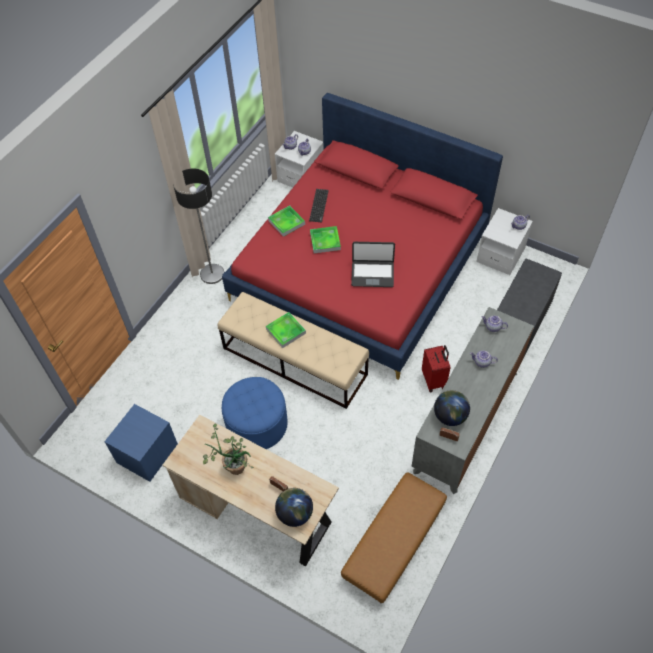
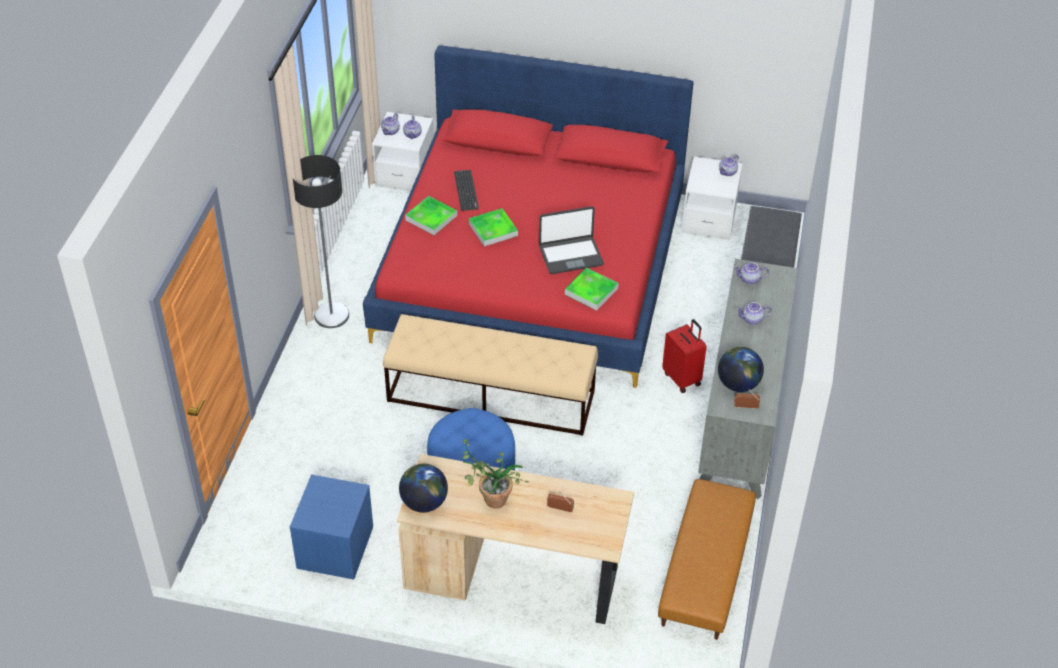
camera: 20 degrees left, 10 degrees down
tray [266,312,306,348] -> tray moved to [565,268,619,310]
globe [275,488,313,527] -> globe moved to [399,464,448,513]

